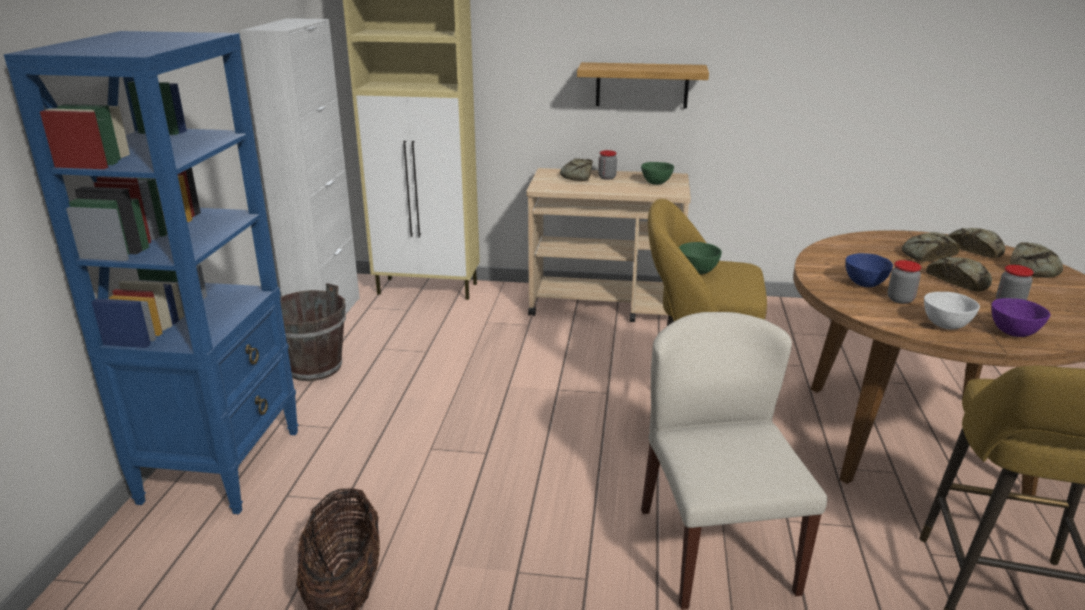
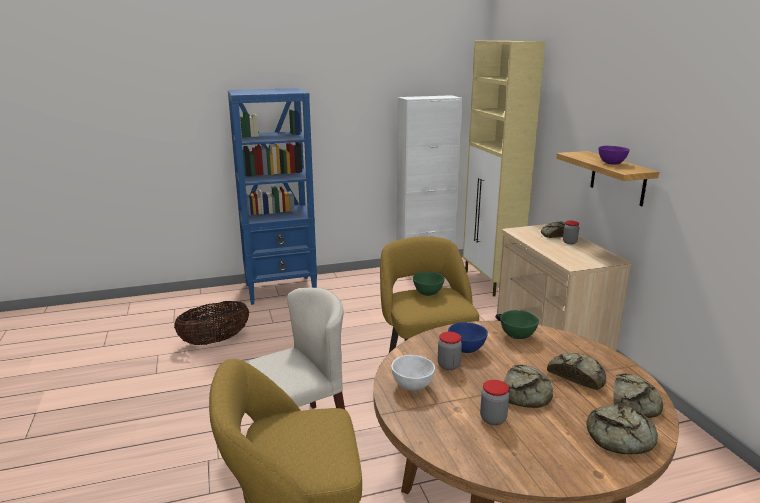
camera: 65 degrees right, 5 degrees down
brown bucket [280,283,346,381] -> none
green bowl [641,162,674,185] -> green bowl moved to [500,310,539,339]
purple bowl [992,298,1050,337] -> purple bowl moved to [599,146,630,164]

